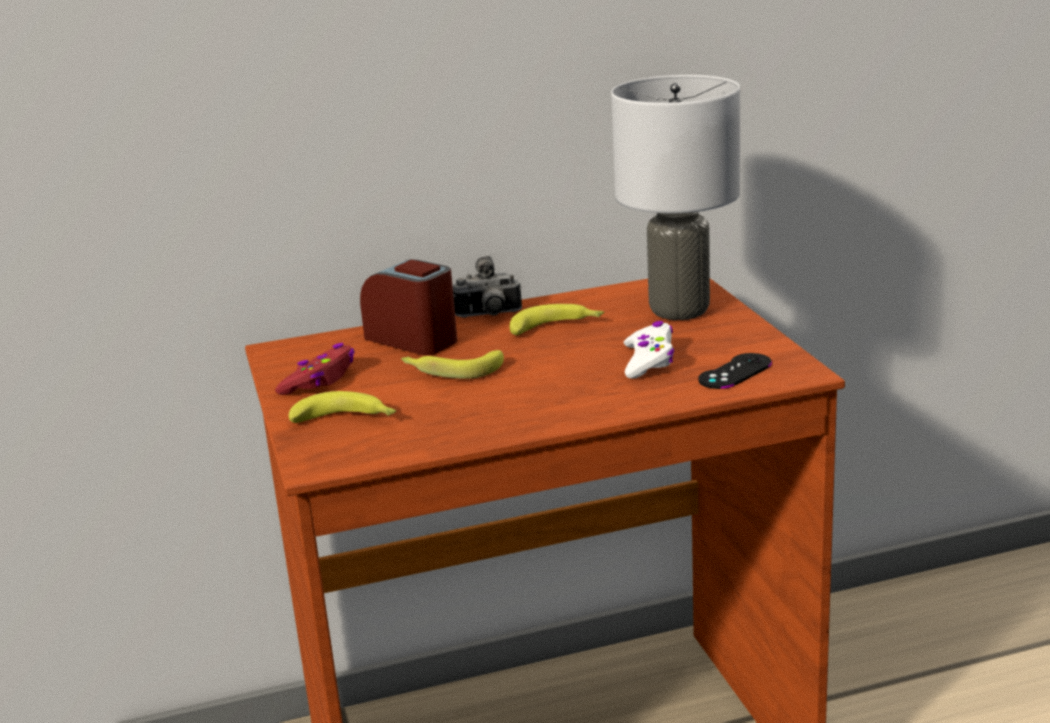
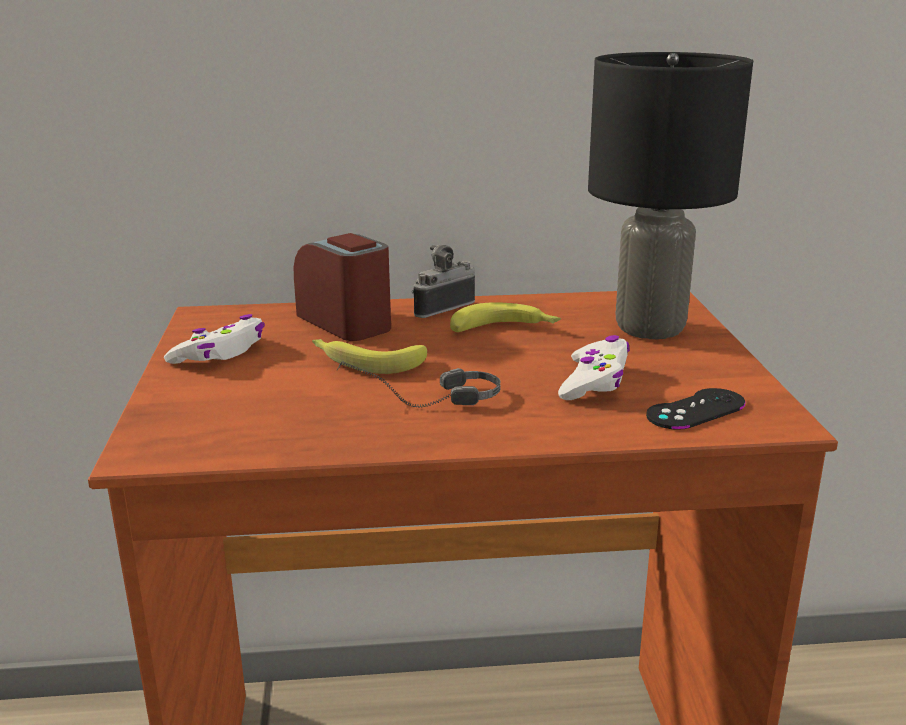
camera: 10 degrees right, 0 degrees up
red game controller [275,343,355,395] -> white game controller [164,314,265,364]
banana [289,391,396,423] -> none
camera [453,256,522,318] -> camera turned 135 degrees clockwise [412,245,475,318]
white table lamp [611,75,740,320] -> black table lamp [588,52,753,339]
none -> headphones [337,362,501,408]

